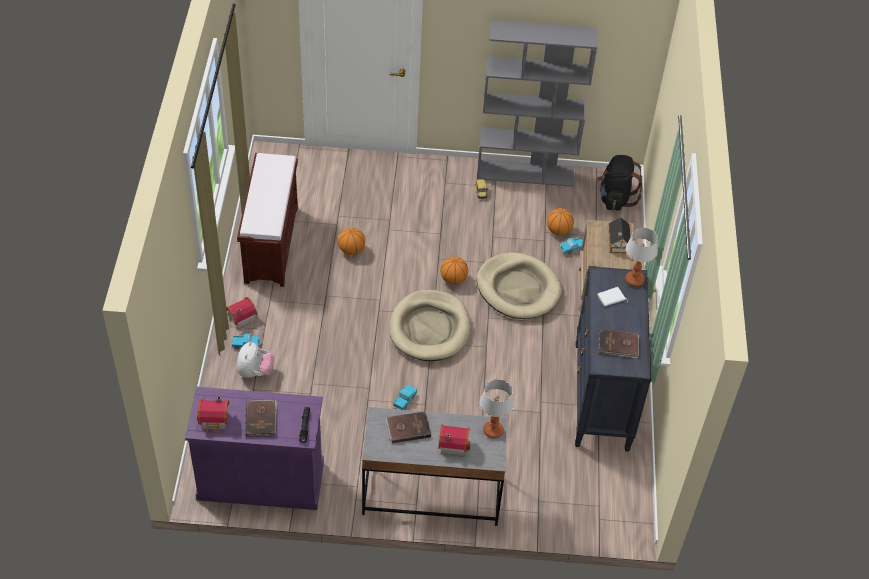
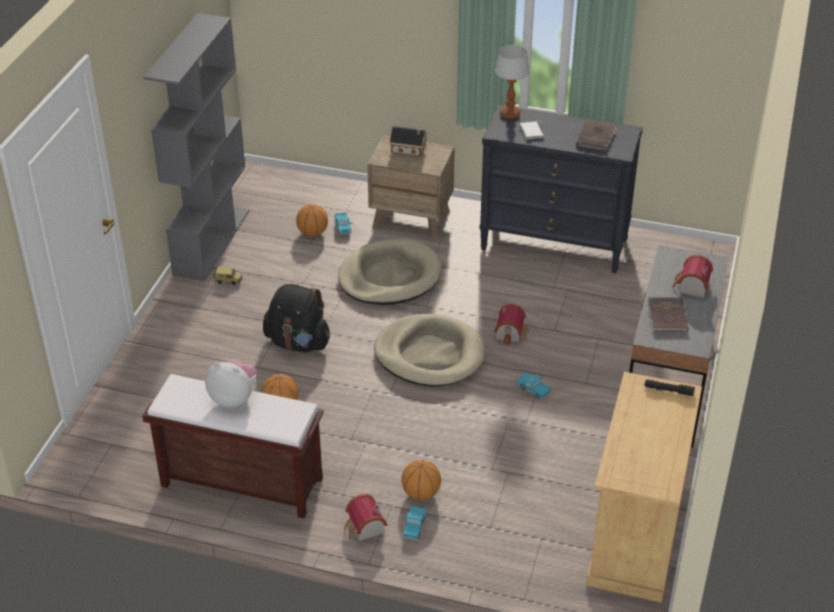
camera: 75 degrees left, 10 degrees down
purple cabinet [185,387,324,510] -> beige cabinet [586,372,702,603]
toy house [197,397,229,435] -> toy house moved to [494,304,529,345]
plush toy [237,342,274,378] -> plush toy moved to [205,360,257,407]
brown book [245,400,278,437] -> none
basketball [440,257,468,285] -> basketball moved to [401,460,441,500]
table lamp [480,379,514,439] -> none
black backpack [597,155,643,211] -> black backpack moved to [263,284,330,352]

